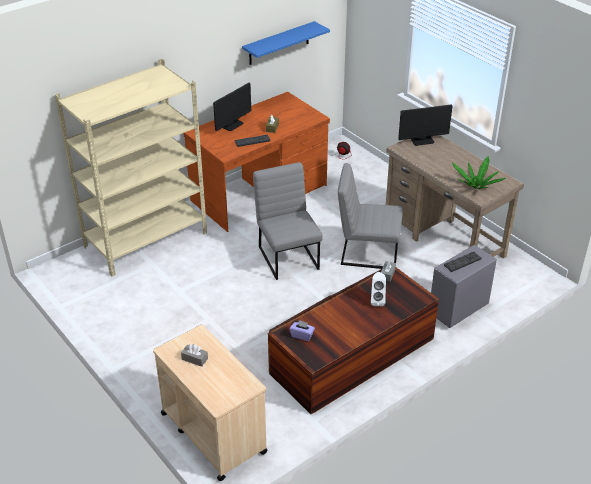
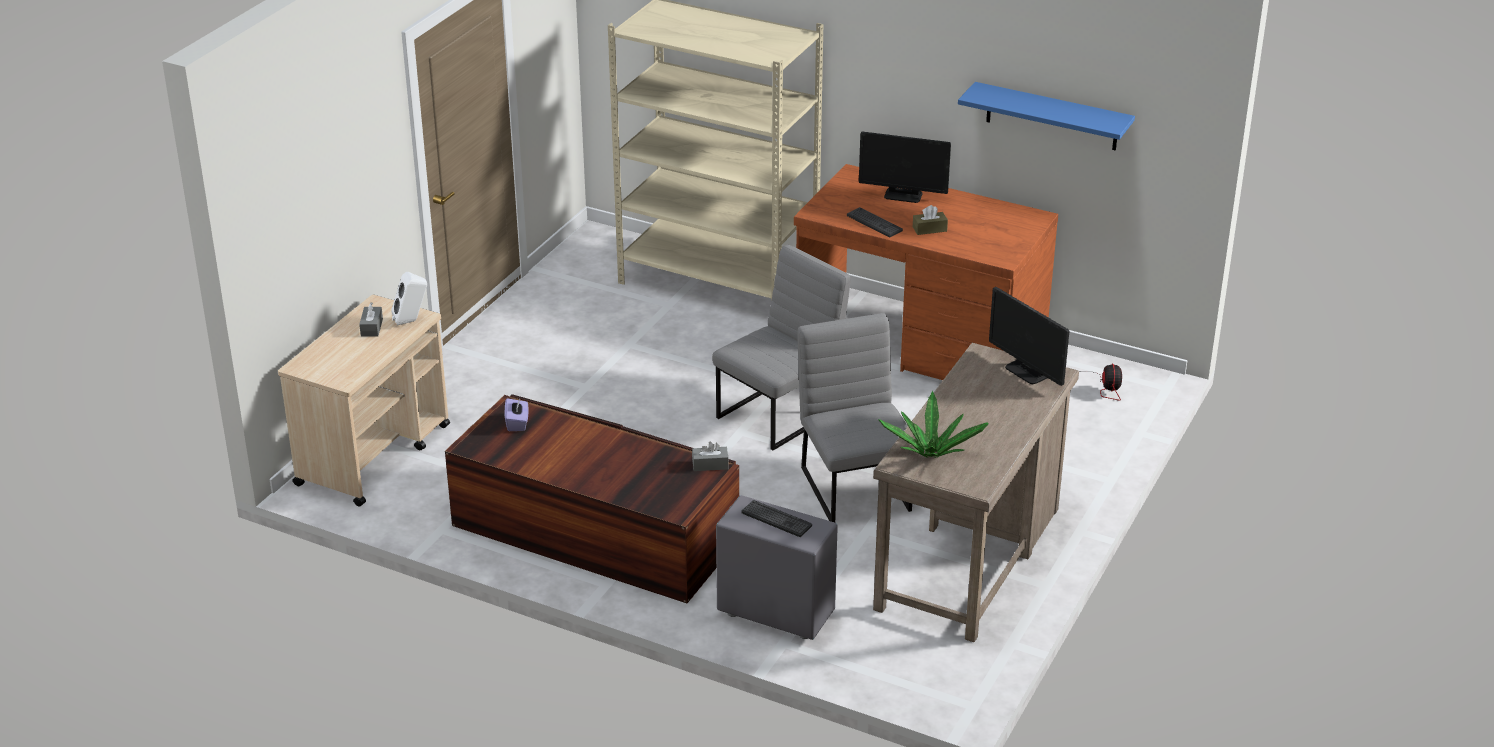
camera: 65 degrees right, 5 degrees down
white speaker [371,272,386,306] -> white speaker moved to [391,272,427,325]

